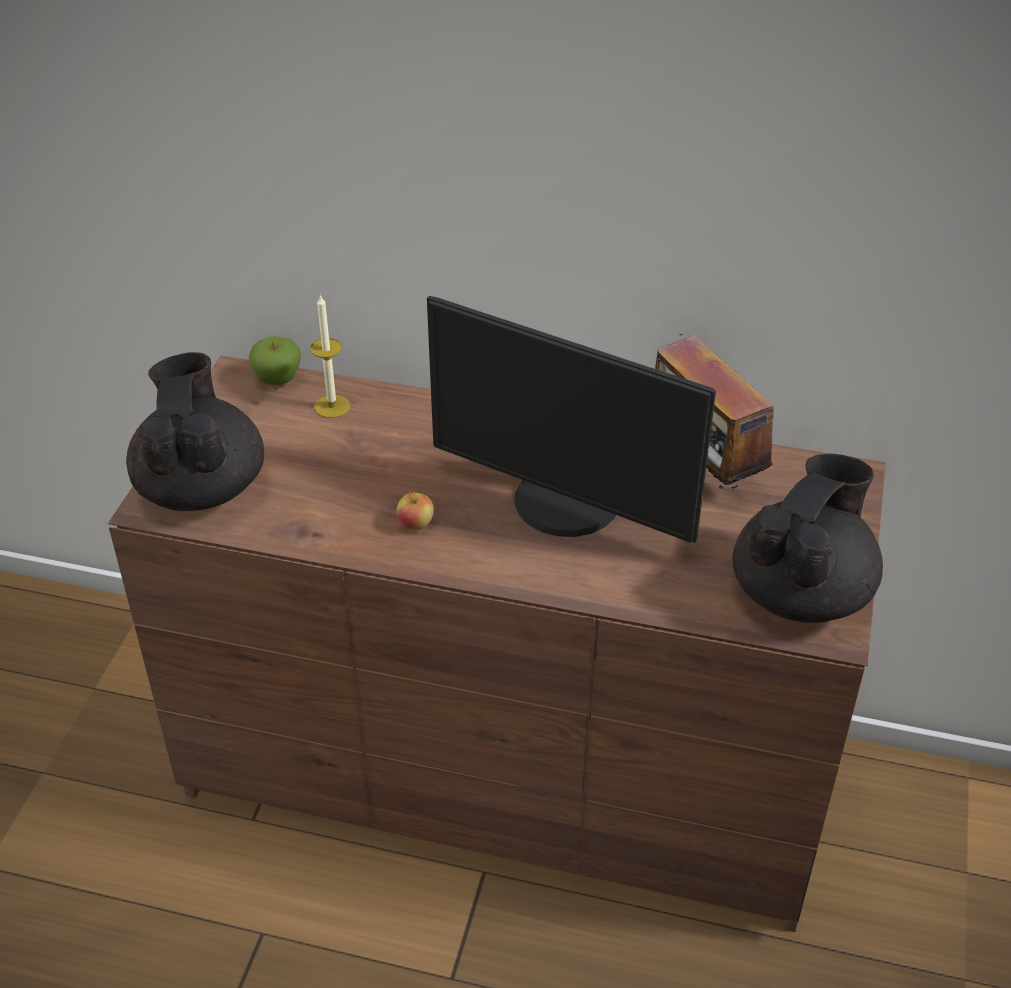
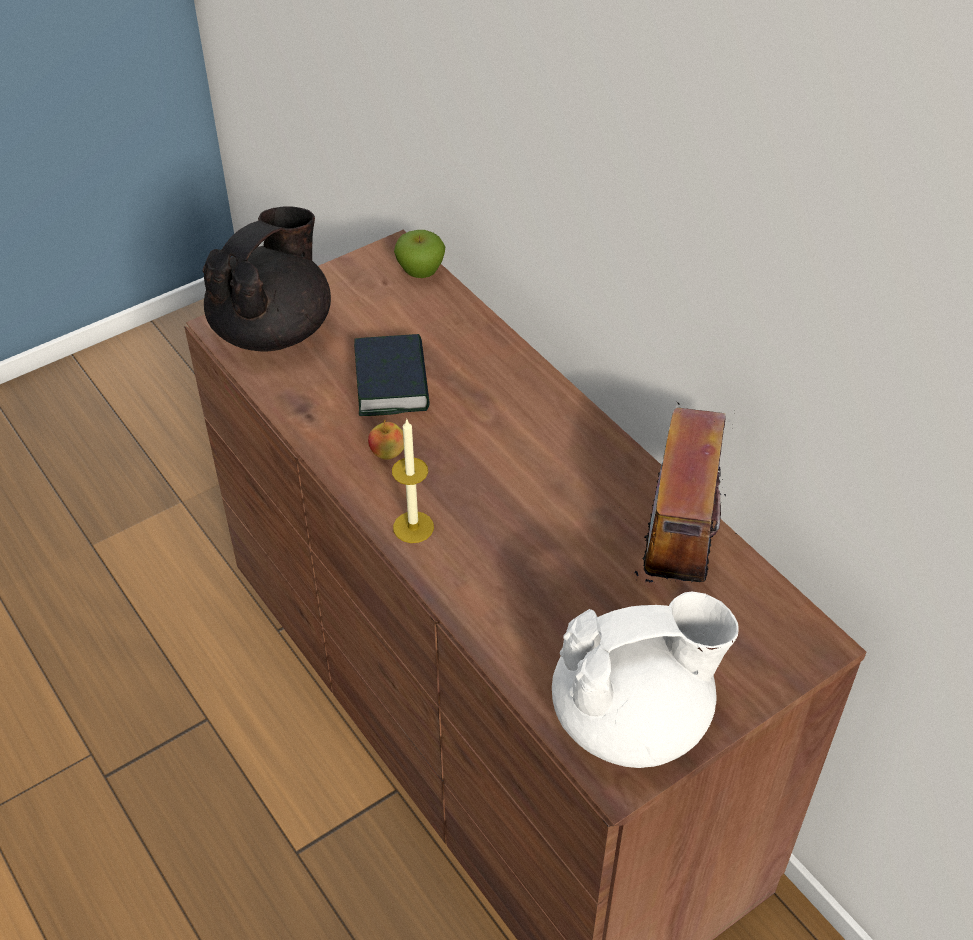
camera: 40 degrees right, 5 degrees up
candle [310,294,350,418] -> candle moved to [392,418,434,543]
monitor [427,296,716,543] -> none
black teapot [733,454,883,623] -> white teapot [552,592,739,768]
none -> book [354,334,430,416]

